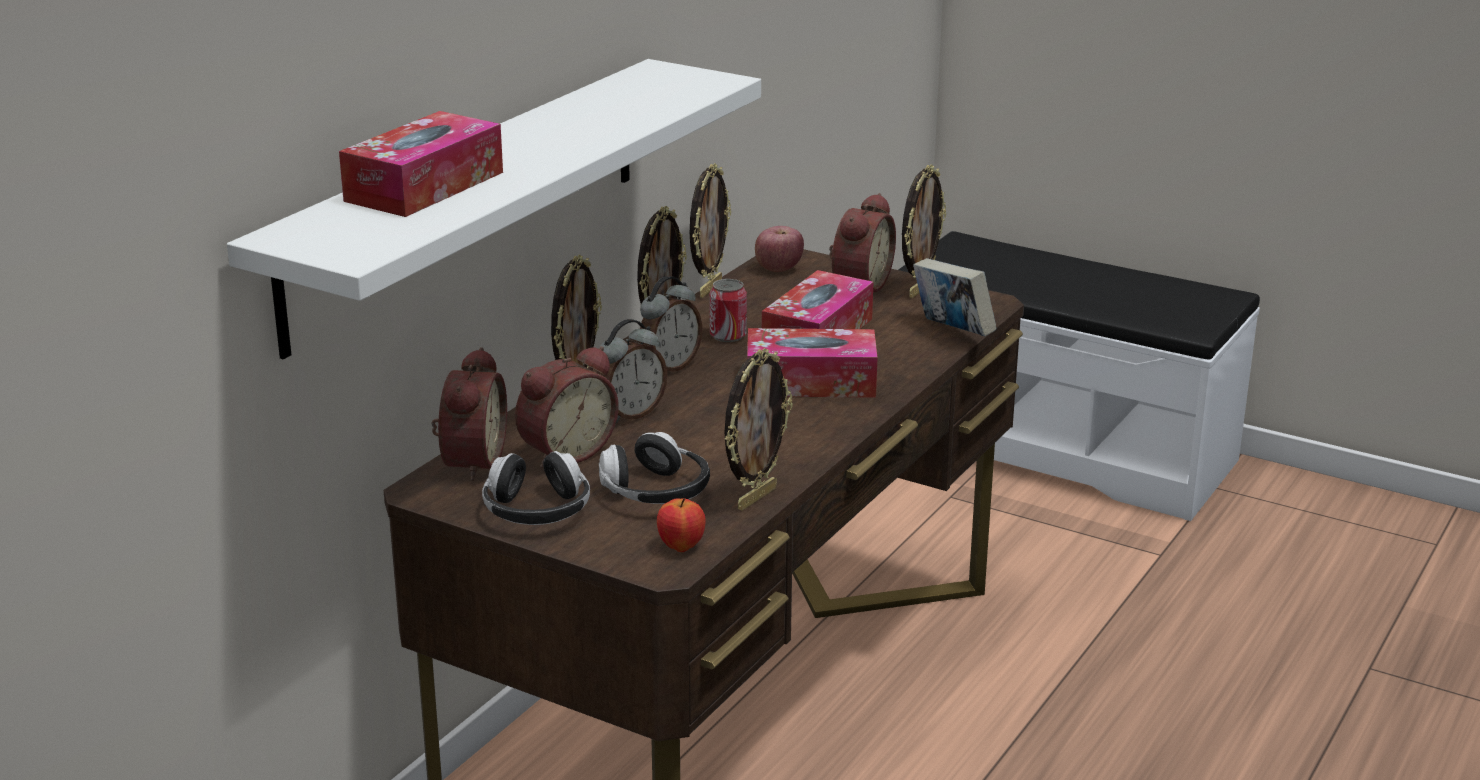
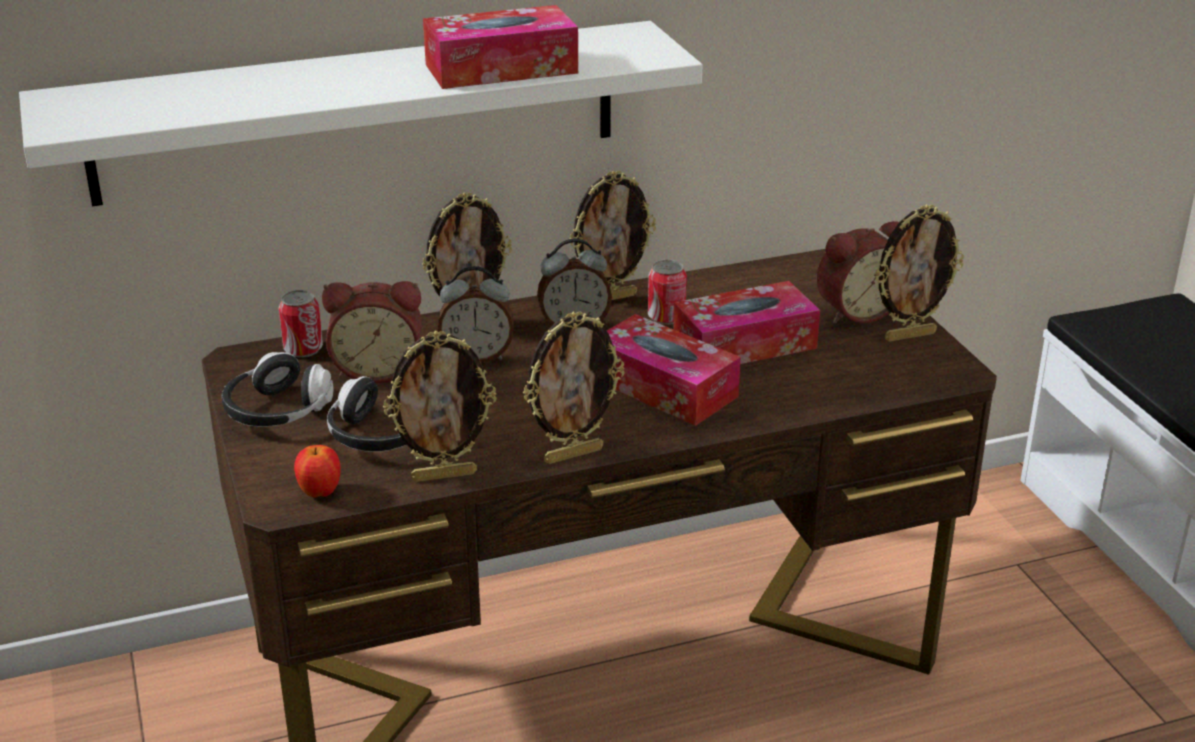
camera: 40 degrees right, 5 degrees up
tissue box [339,111,503,217] -> tissue box moved to [423,5,578,89]
alarm clock [432,347,507,481] -> can [278,290,323,357]
picture frame [690,163,731,298] -> picture frame moved to [523,311,624,464]
apple [755,226,804,272] -> none
book [913,258,997,336] -> none

